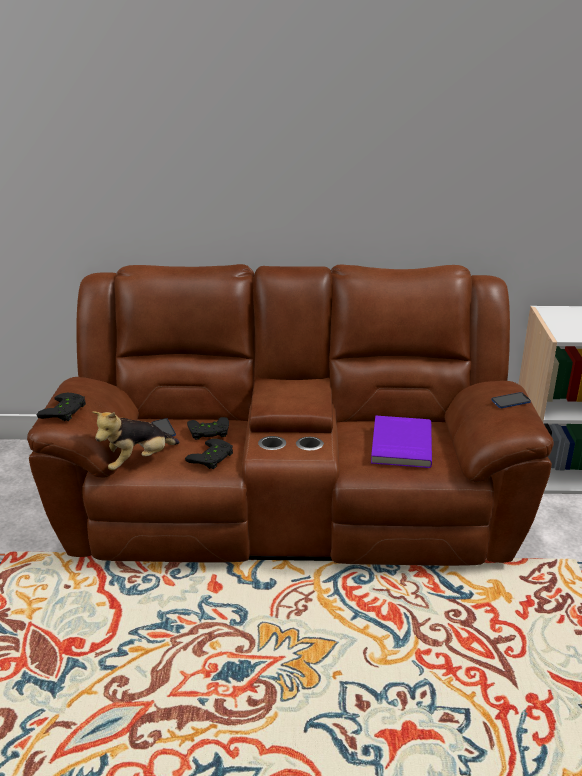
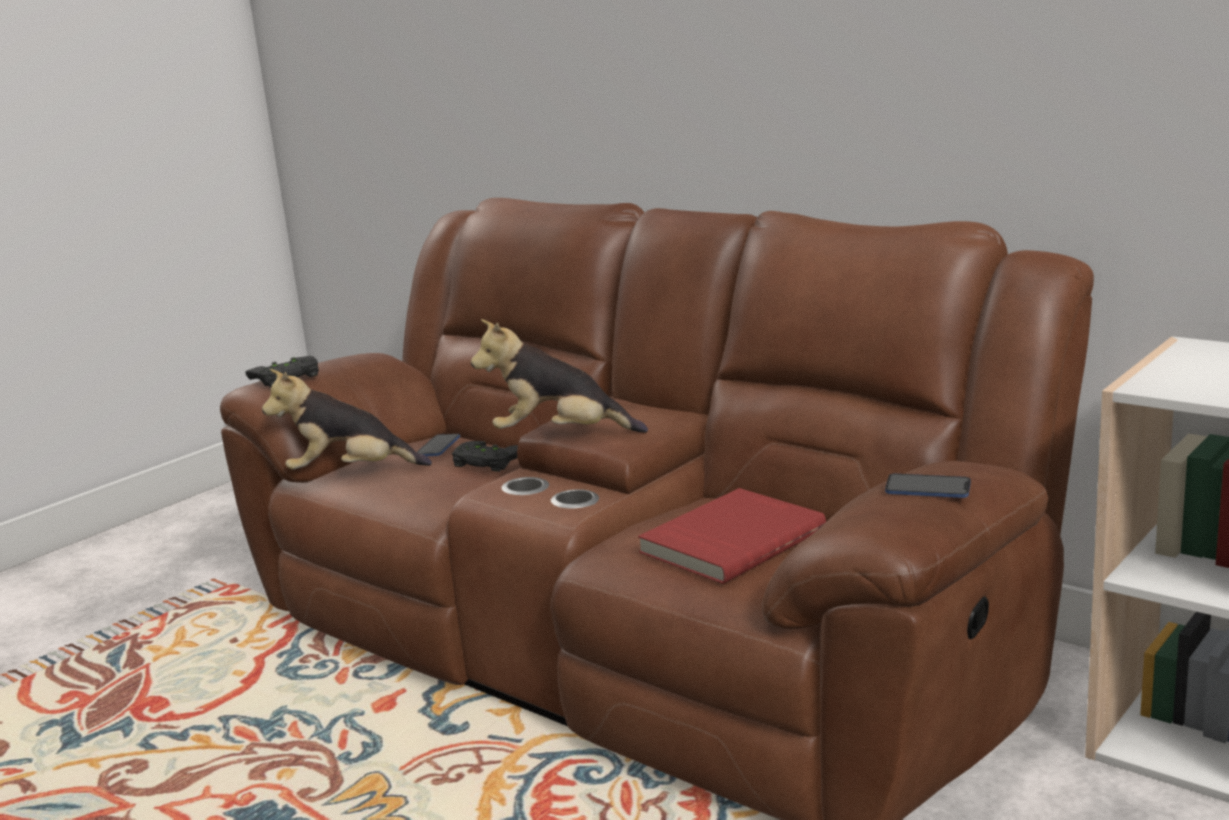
camera: 40 degrees right, 10 degrees down
black game controller [185,439,233,469] -> none
purple book [371,415,432,468] -> red book [638,488,826,584]
none -> plush toy [471,319,648,433]

